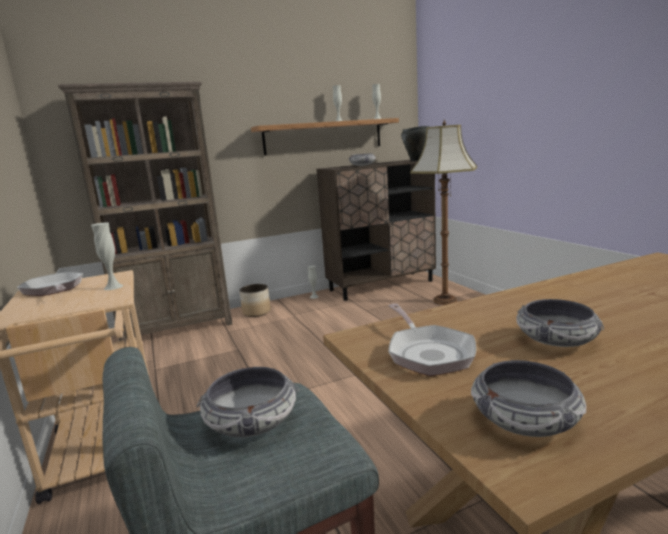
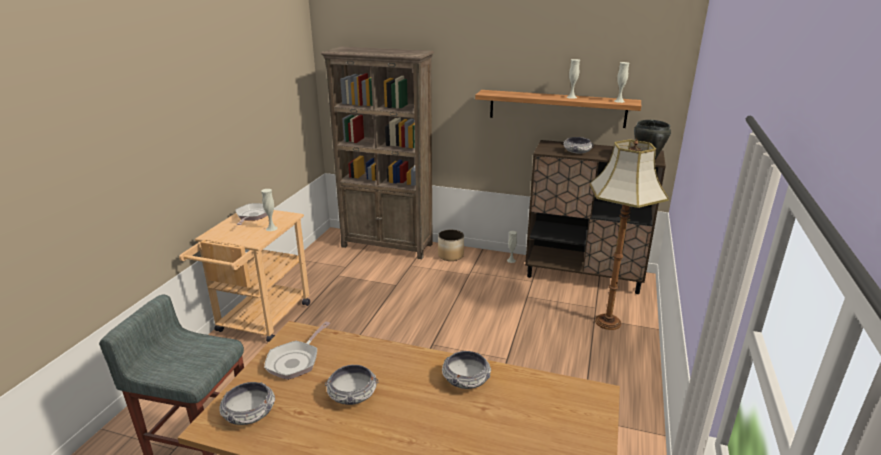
camera: 40 degrees right, 10 degrees up
bowl [197,367,299,437] -> bowl moved to [442,351,491,389]

